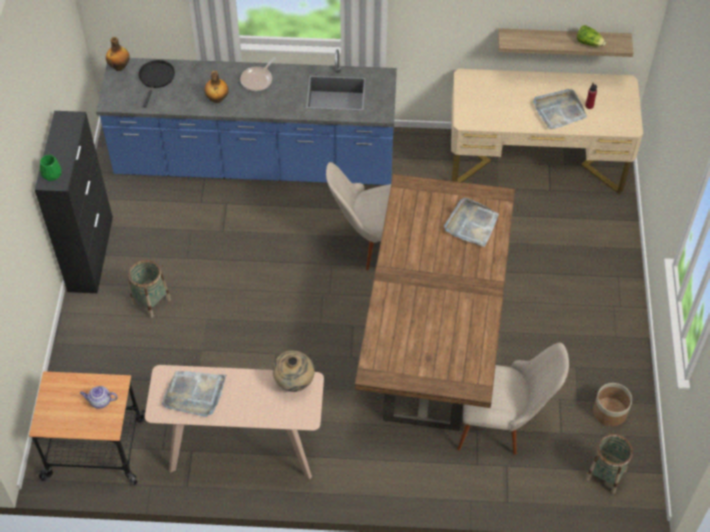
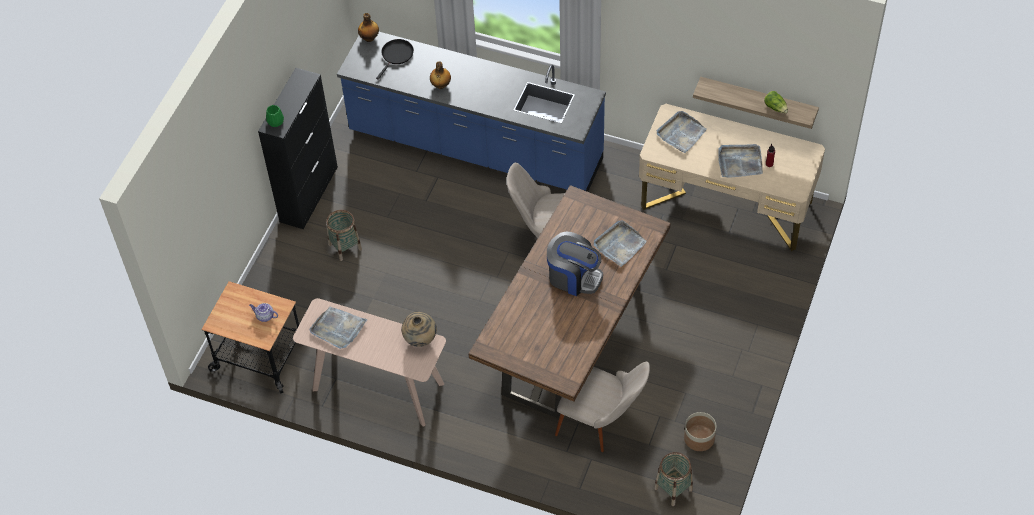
camera: 20 degrees right, 0 degrees up
frying pan [240,57,276,91] -> none
none -> coffee machine [547,232,603,296]
none -> grey tray [656,111,707,153]

